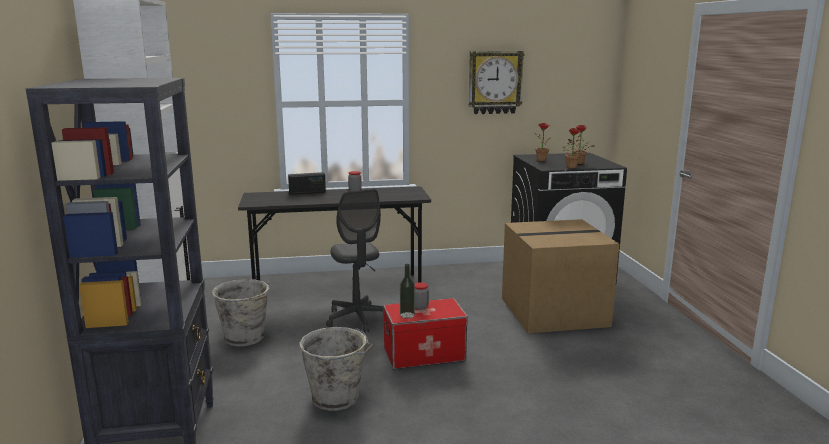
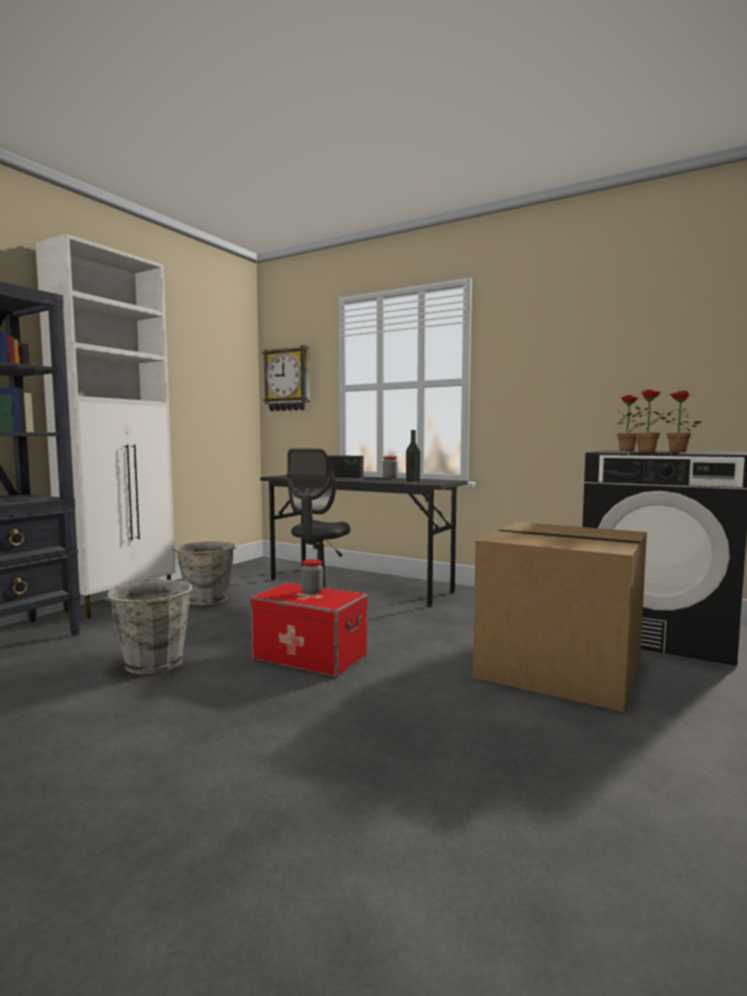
camera: 40 degrees right, 10 degrees down
bottle [400,264,415,318] -> bottle moved to [406,430,420,483]
wall clock [469,51,525,114] -> wall clock moved to [262,345,310,411]

